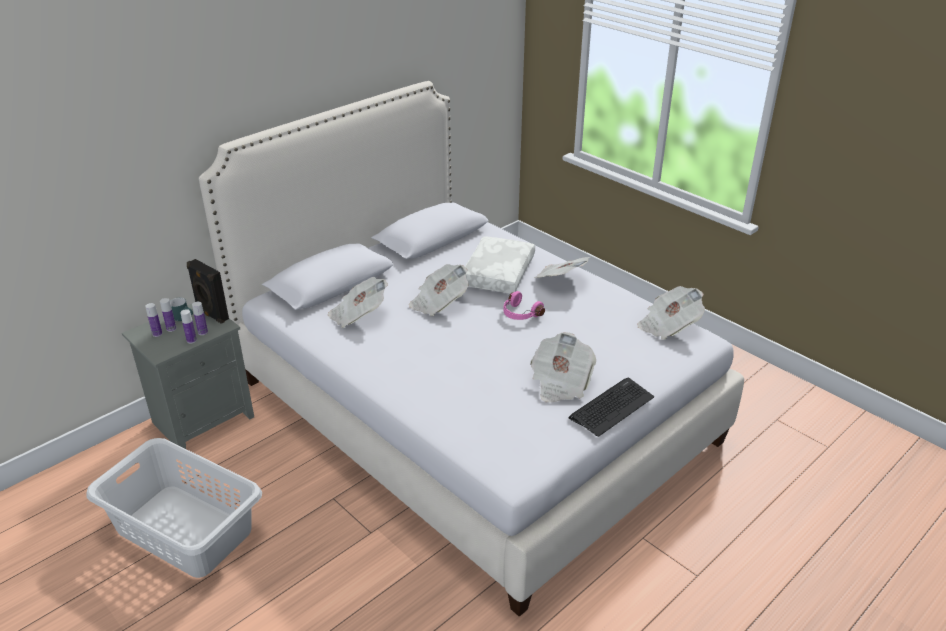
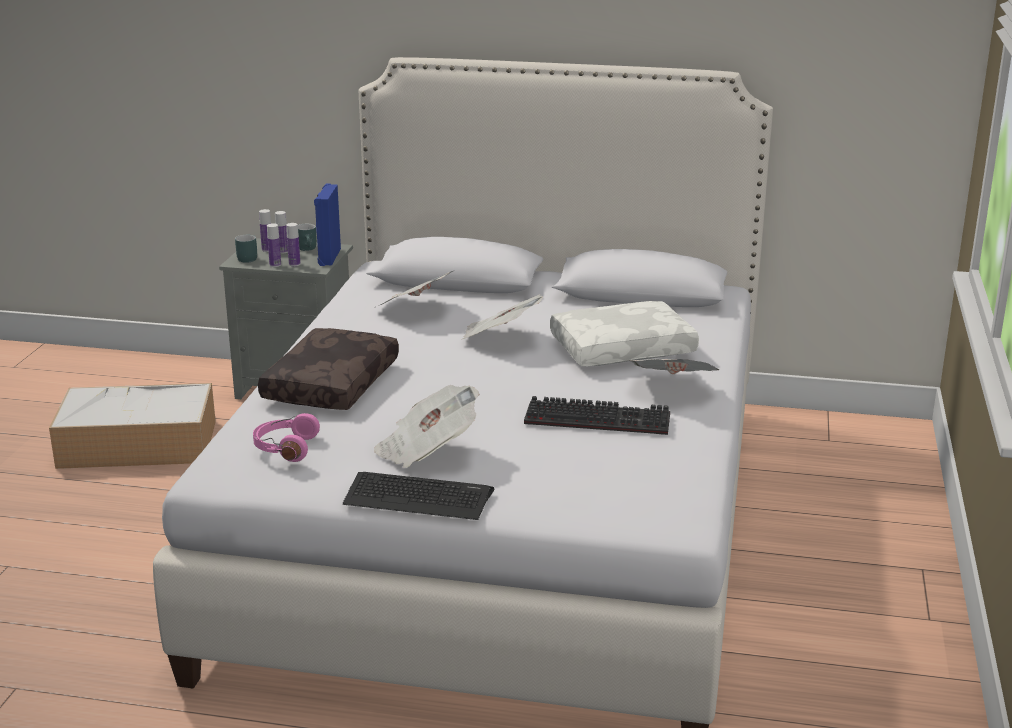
camera: 55 degrees right, 10 degrees down
grey laundry basket [86,438,262,578] -> storage box [49,383,216,469]
black speaker [187,259,229,324] -> blue speaker [314,184,341,266]
pink headphones [504,291,545,320] -> pink headphones moved to [253,413,320,462]
newspaper [637,286,705,340] -> none
none -> turquoise mug [235,235,257,263]
none -> brown pillow [258,328,399,410]
none -> keyboard [524,396,670,435]

